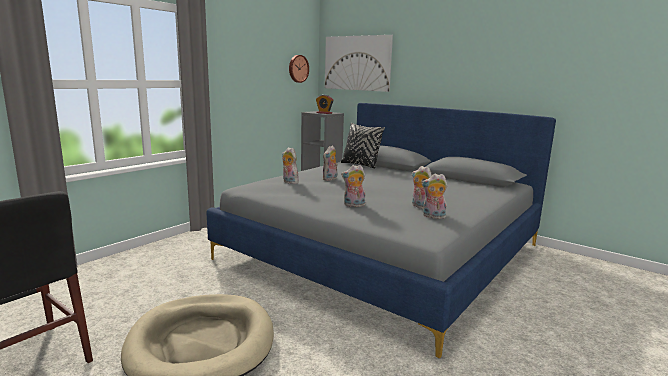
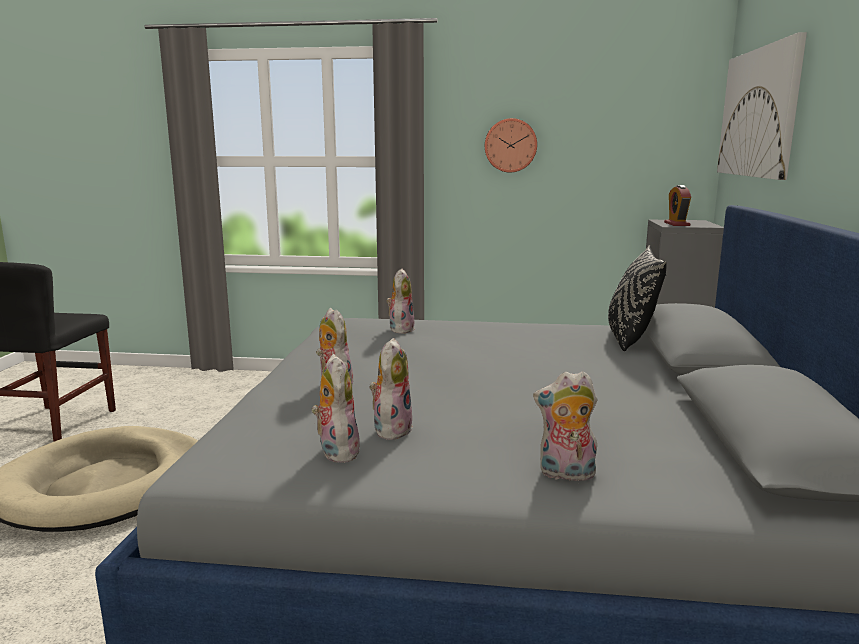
camera: 60 degrees right, 0 degrees up
wall clock [289,55,309,83] -> wall clock moved to [485,118,537,172]
plush toy [323,145,338,181] -> plush toy moved to [533,371,597,481]

